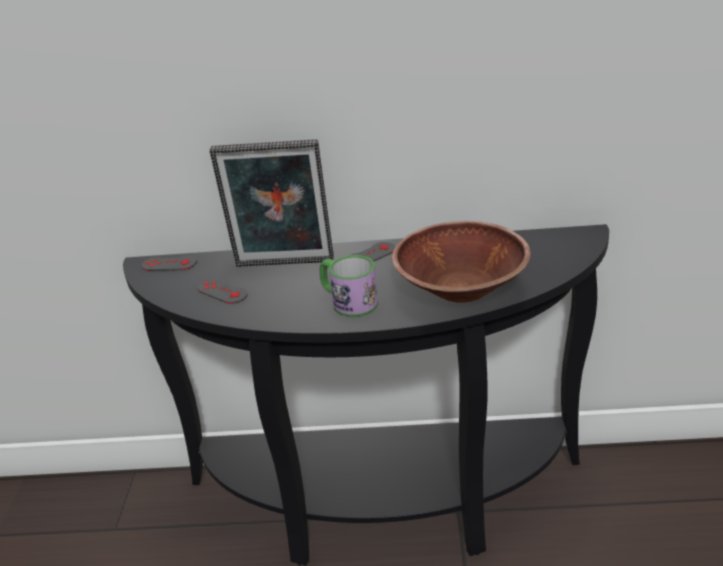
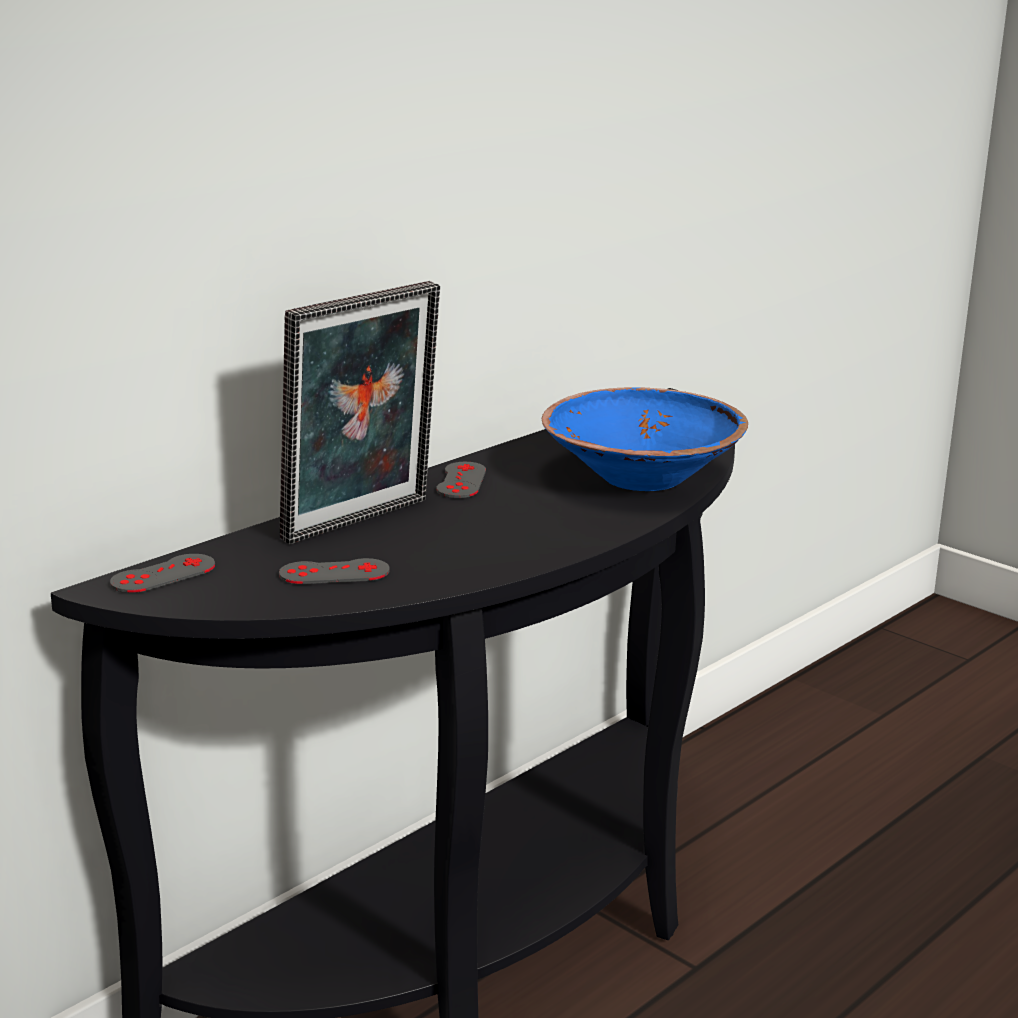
camera: 50 degrees left, 10 degrees down
mug [319,255,378,317] -> none
brown bowl [392,221,531,303] -> blue bowl [542,387,748,491]

